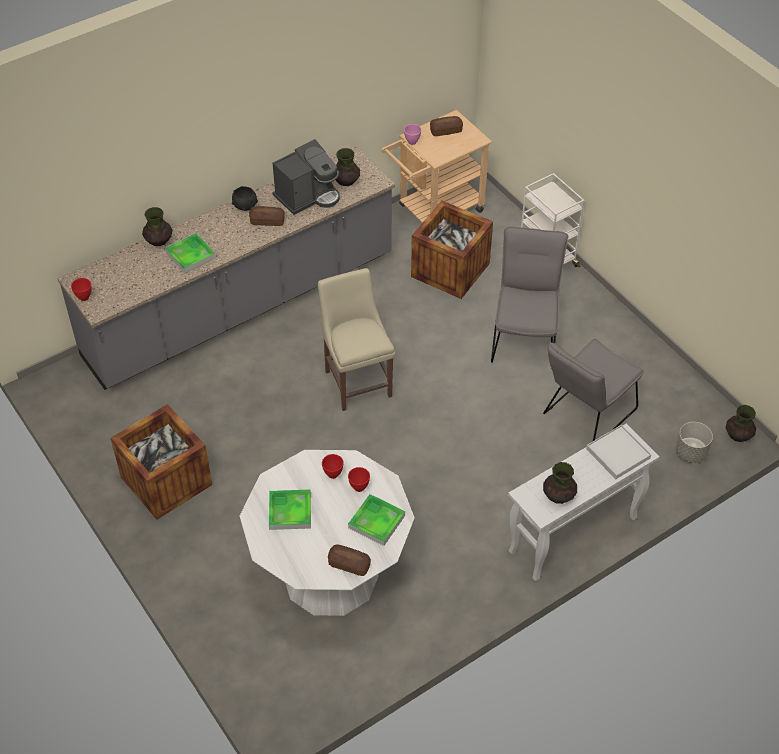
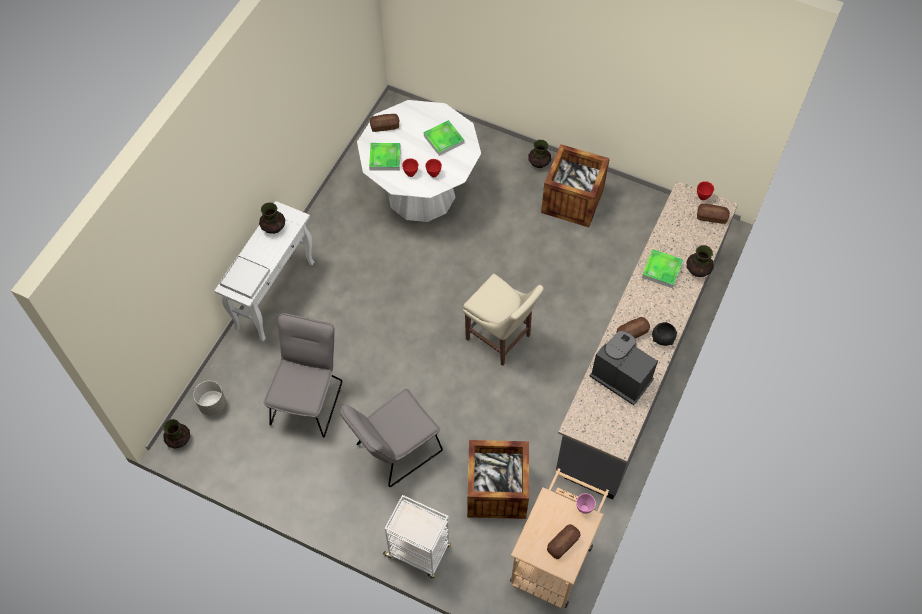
camera: 150 degrees right, 10 degrees up
coffee machine [272,139,340,215] -> coffee machine turned 105 degrees clockwise [590,331,658,405]
vase [336,148,360,186] -> vase moved to [528,140,551,168]
grey chair [491,227,568,363] -> grey chair turned 75 degrees clockwise [340,389,443,487]
none -> bread [697,204,730,224]

